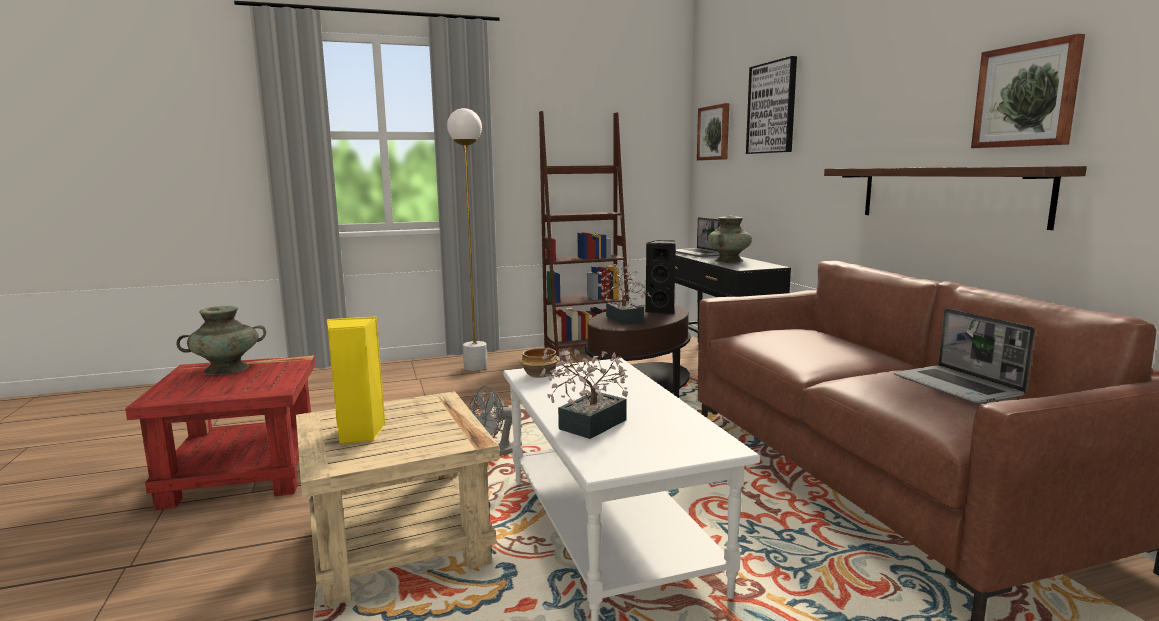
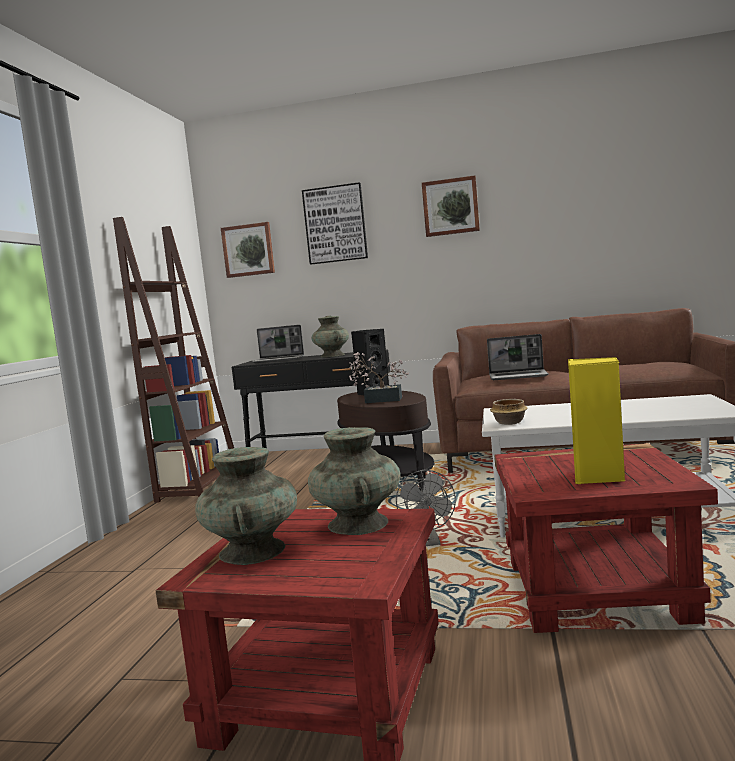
camera: 60 degrees left, 5 degrees down
beige side table [296,391,500,607] -> red side table [494,443,718,633]
white floor lamp [447,108,487,371] -> none
potted plant [540,349,628,439] -> none
shelf [824,166,1087,230] -> none
laptop [894,308,1035,404] -> laptop moved to [487,334,549,380]
picture [971,34,1085,148] -> picture moved to [422,175,480,237]
none -> turquoise vase [308,427,401,535]

